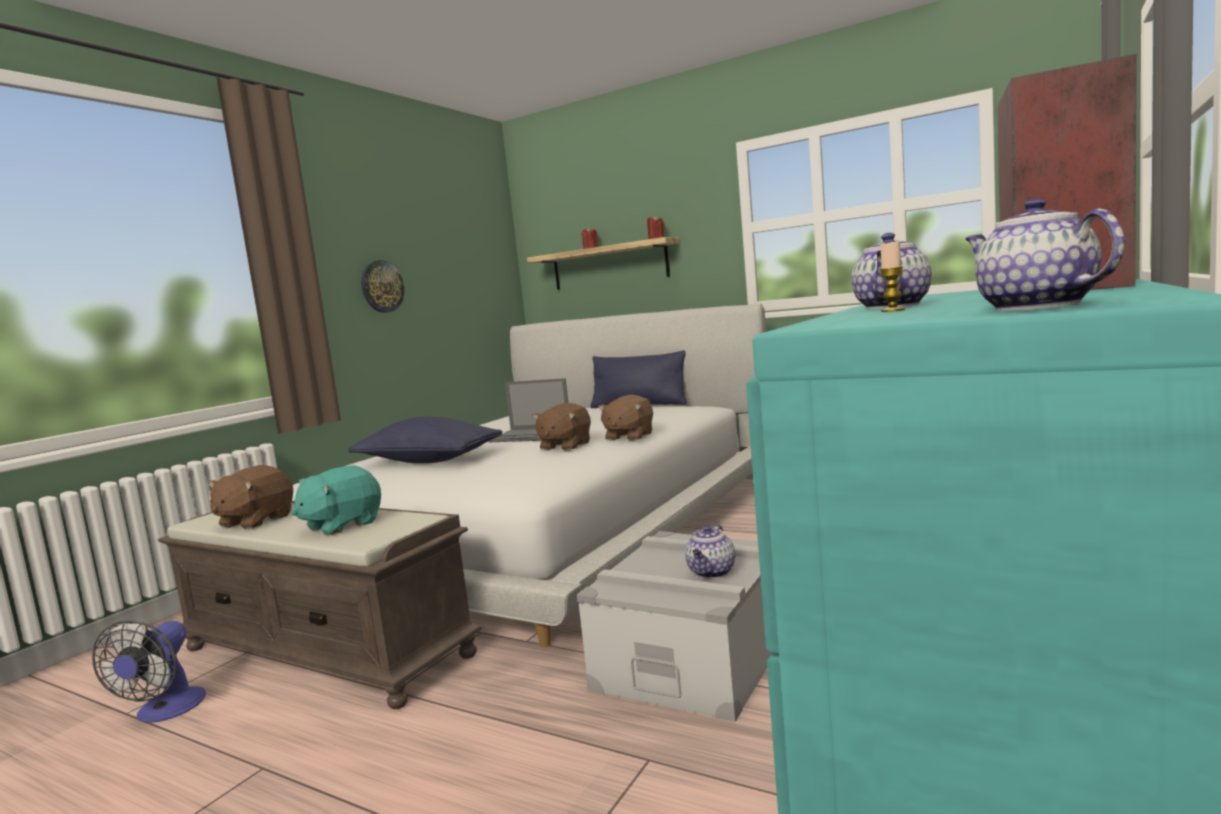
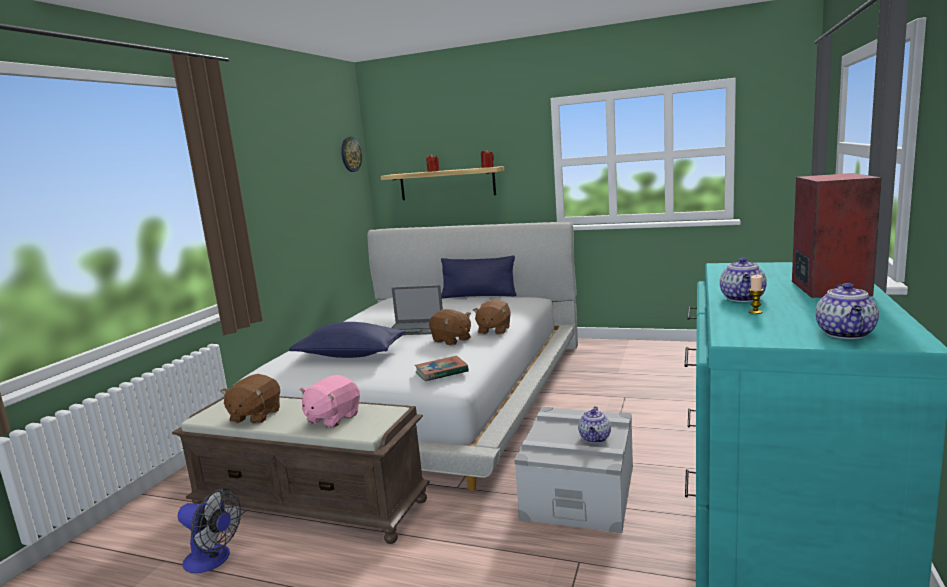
camera: 10 degrees left, 5 degrees up
fan [92,621,206,723] -> fan turned 60 degrees counterclockwise [178,489,241,573]
turquoise plush toy [291,465,381,536] -> pink plush toy [300,375,360,428]
wall clock [361,260,404,313] -> wall clock moved to [341,137,362,172]
brown plush toy [532,403,591,451] -> brown plush toy turned 60 degrees counterclockwise [429,309,471,346]
teapot [965,198,1125,311] -> teapot turned 135 degrees counterclockwise [816,283,879,339]
none -> book [415,356,469,381]

